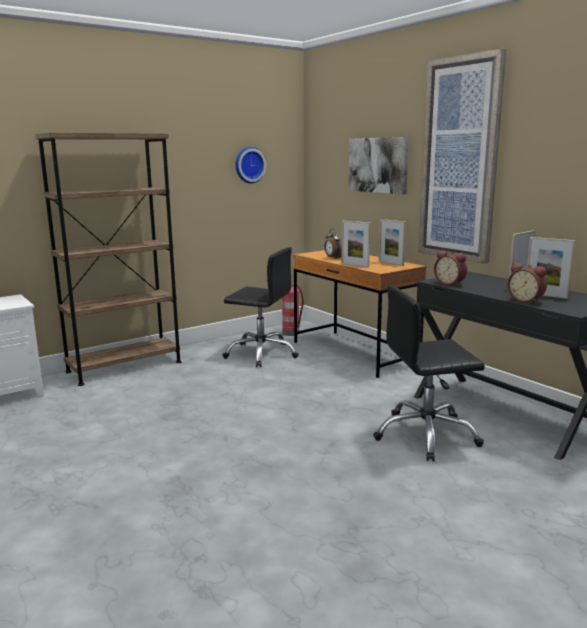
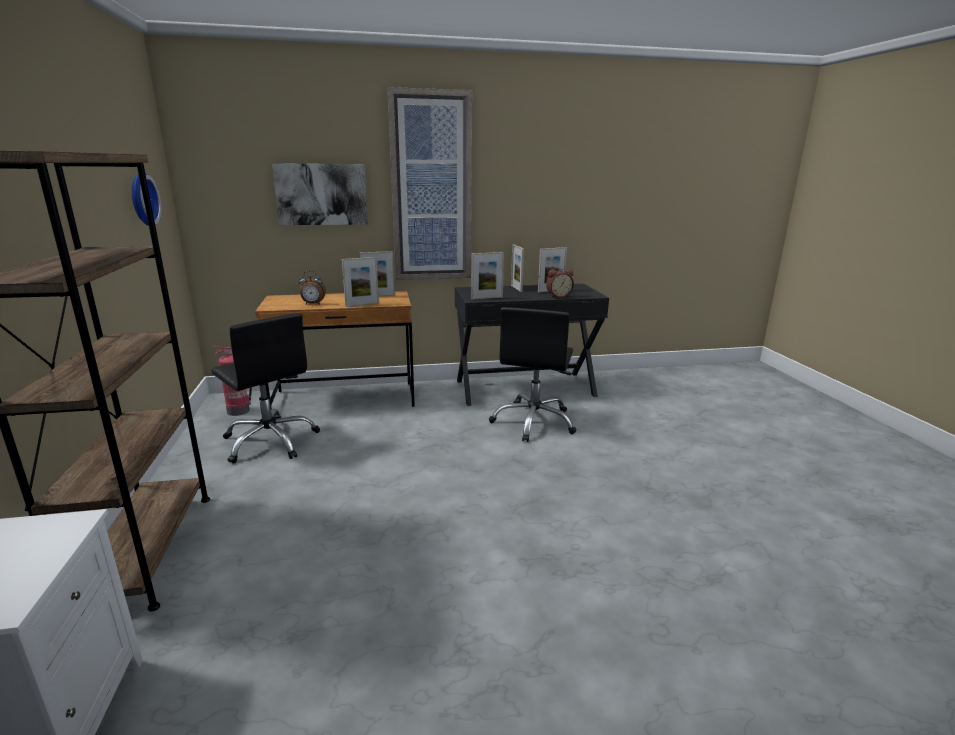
camera: 65 degrees left, 5 degrees up
black office chair [223,247,299,367] -> black office chair turned 90 degrees clockwise [211,313,320,463]
alarm clock [434,250,467,286] -> picture frame [471,252,504,299]

